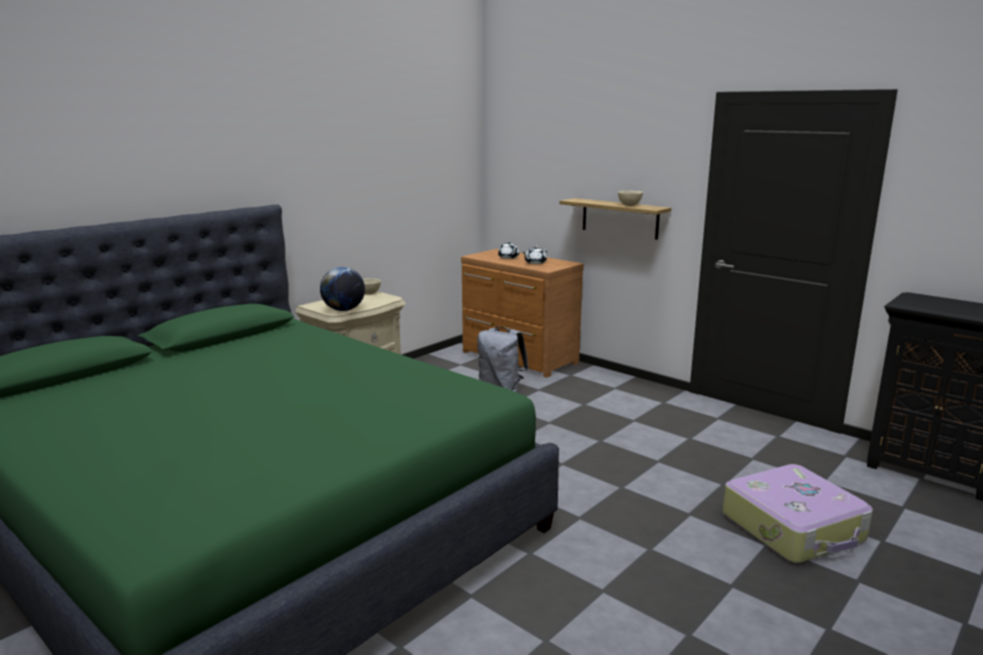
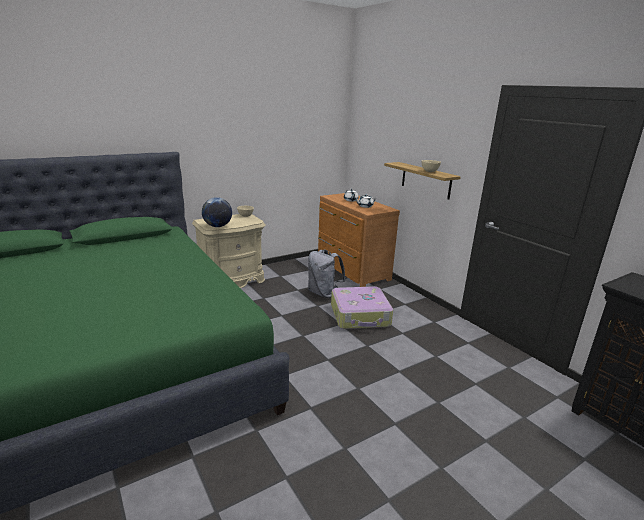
camera: 15 degrees right, 5 degrees up
suitcase [723,464,873,563] -> suitcase moved to [331,286,393,329]

